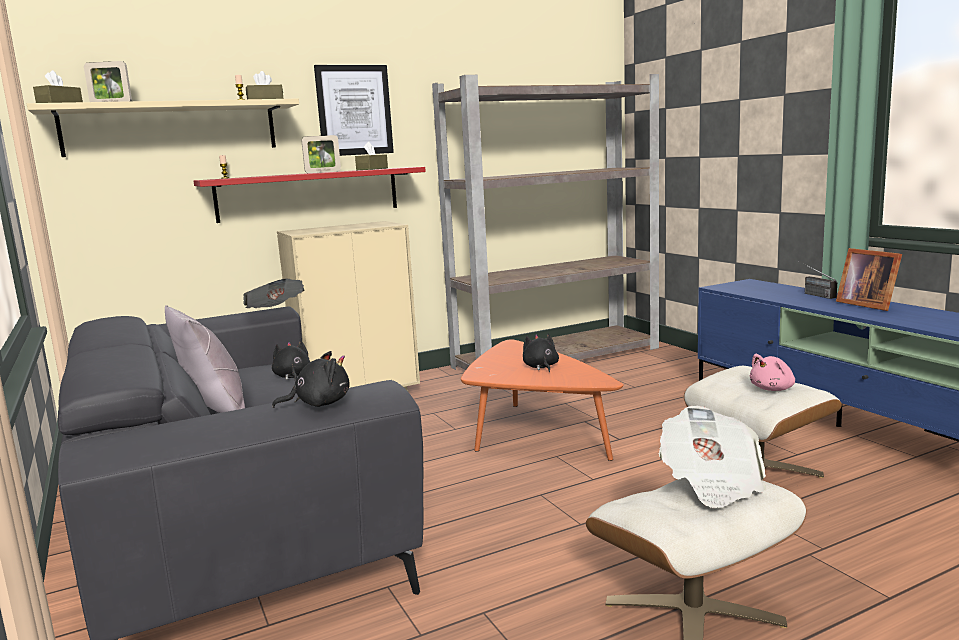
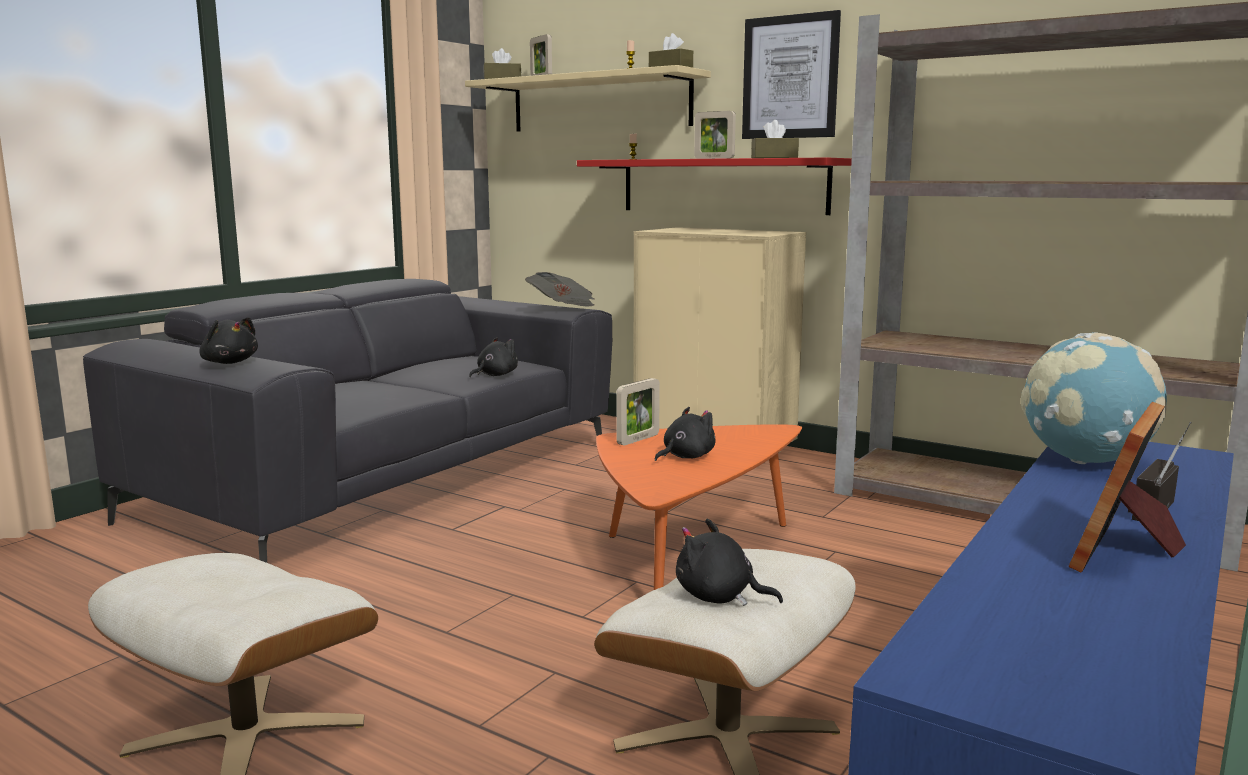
camera: 60 degrees right, 0 degrees up
purple pillow [165,305,245,413] -> none
newspaper [659,406,766,508] -> none
pink plush toy [750,354,795,391] -> black plush toy [676,519,783,606]
none -> picture frame [616,378,660,446]
none -> globe [1021,332,1167,464]

